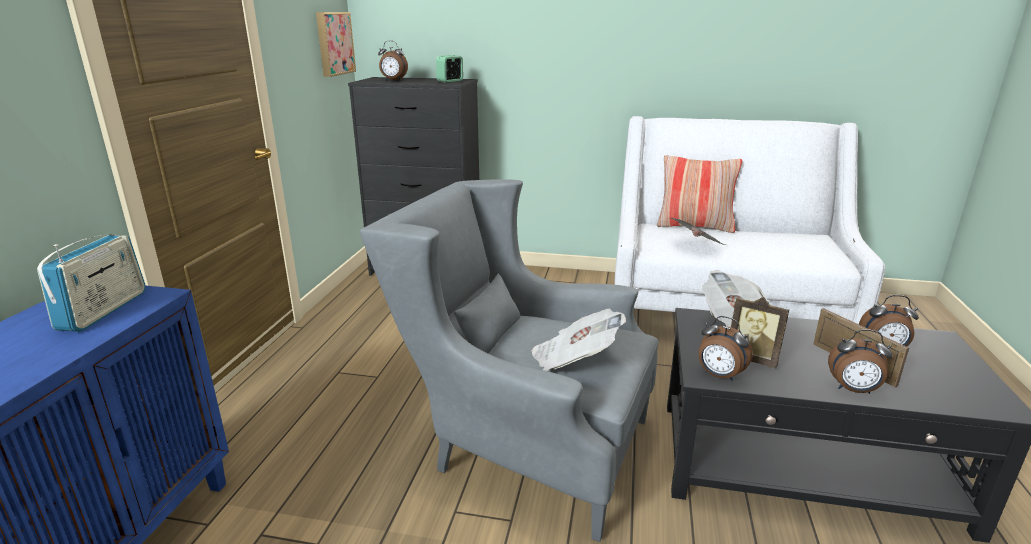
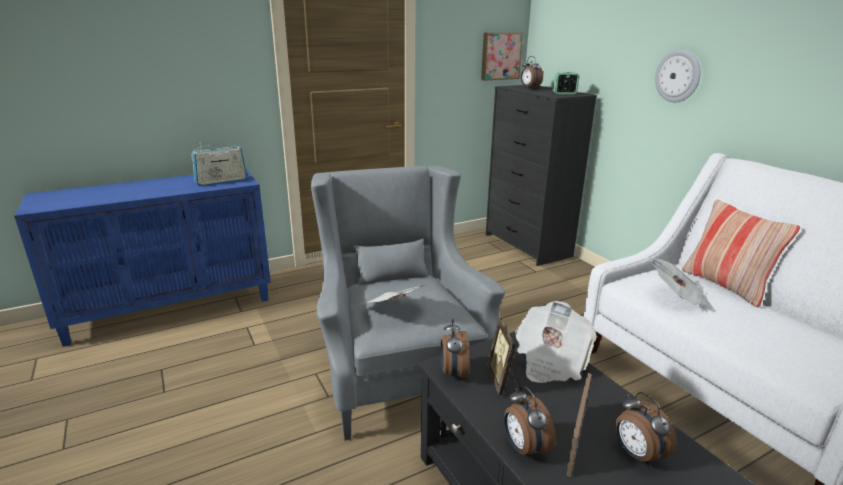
camera: 50 degrees right, 0 degrees up
none -> wall clock [655,50,701,102]

